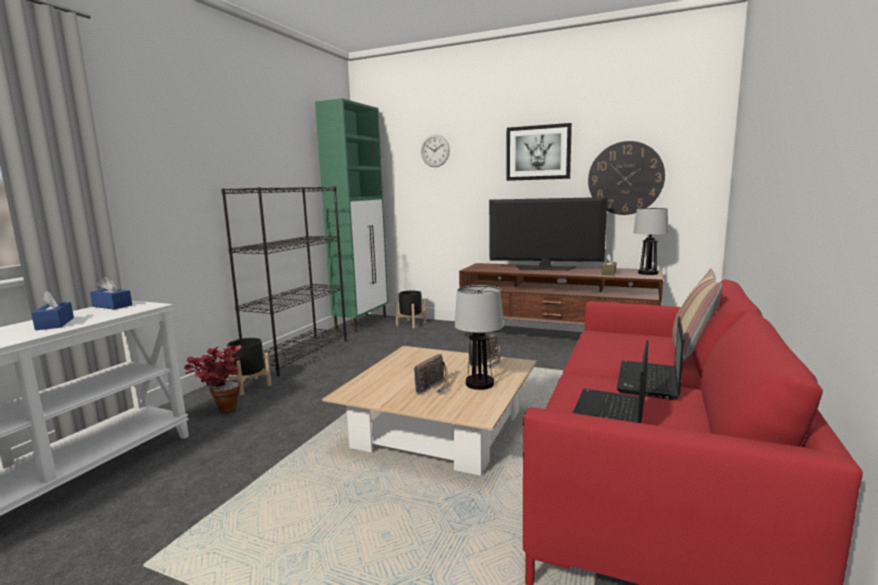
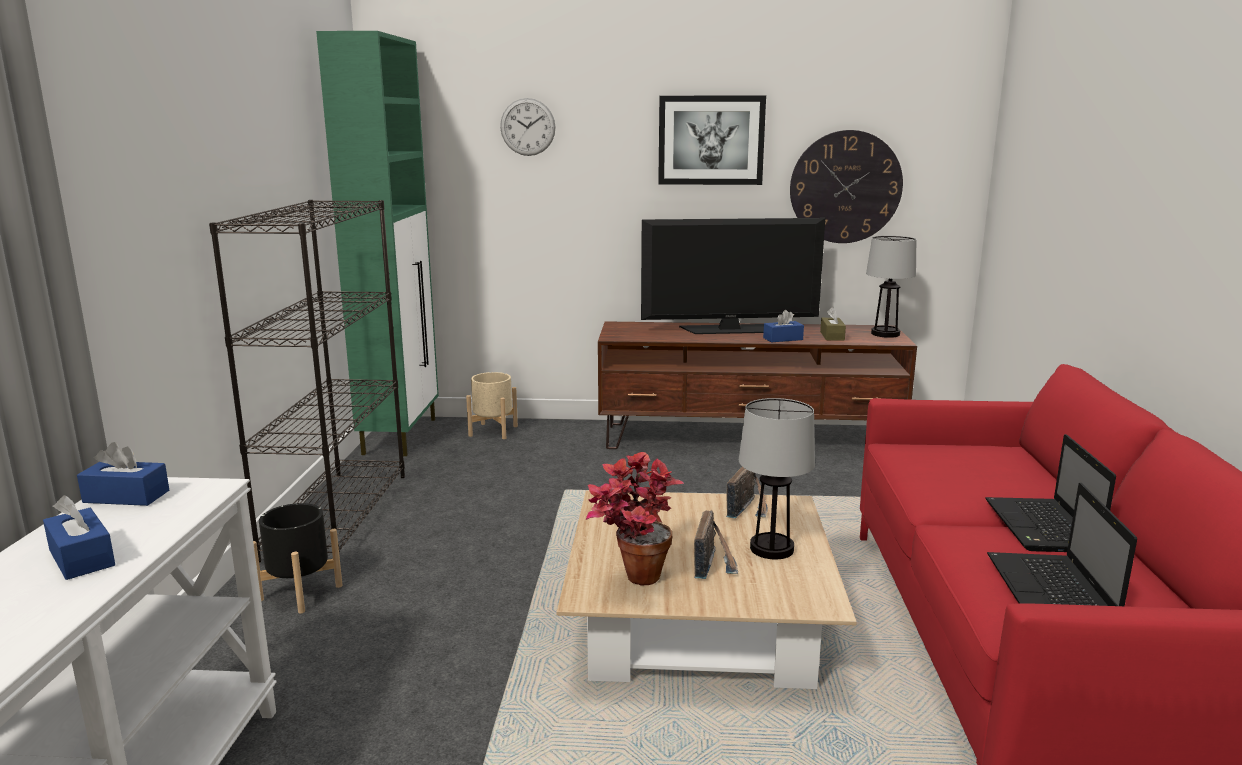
camera: 20 degrees left, 5 degrees up
potted plant [184,345,242,413] -> potted plant moved to [586,452,684,586]
black planter [395,291,426,328] -> beige planter [466,372,518,439]
pillow [672,268,722,362] -> none
none -> blue tissue box [763,310,804,342]

